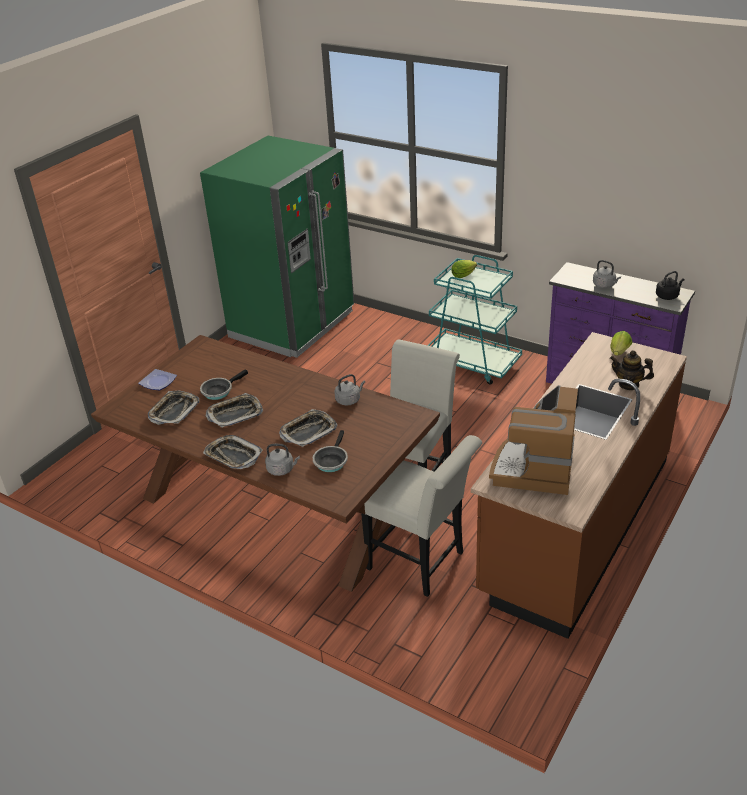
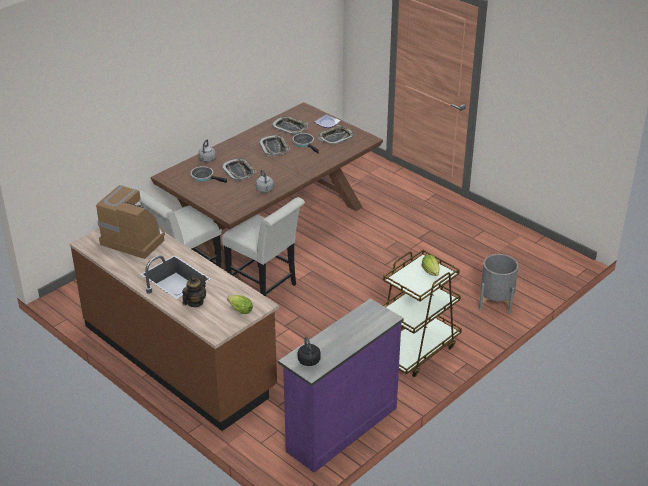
camera: 100 degrees right, 0 degrees up
green fridge [200,136,354,358] -> none
tray [203,435,263,469] -> tray moved to [318,125,355,145]
turquoise cart [428,255,522,385] -> brown cart [383,250,462,377]
grey kettle [593,260,621,288] -> none
none -> grey planter [479,254,519,314]

